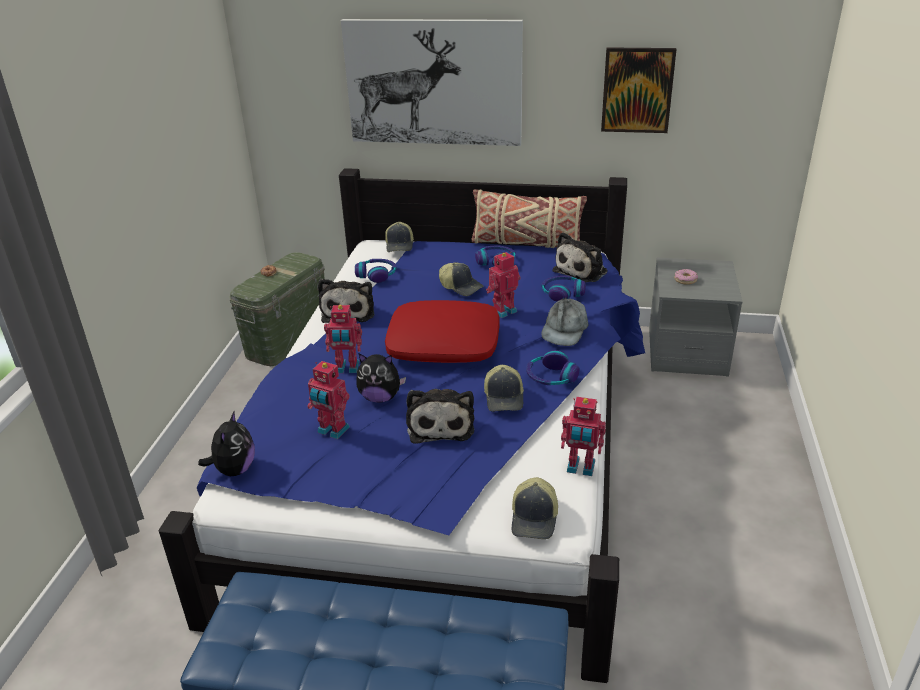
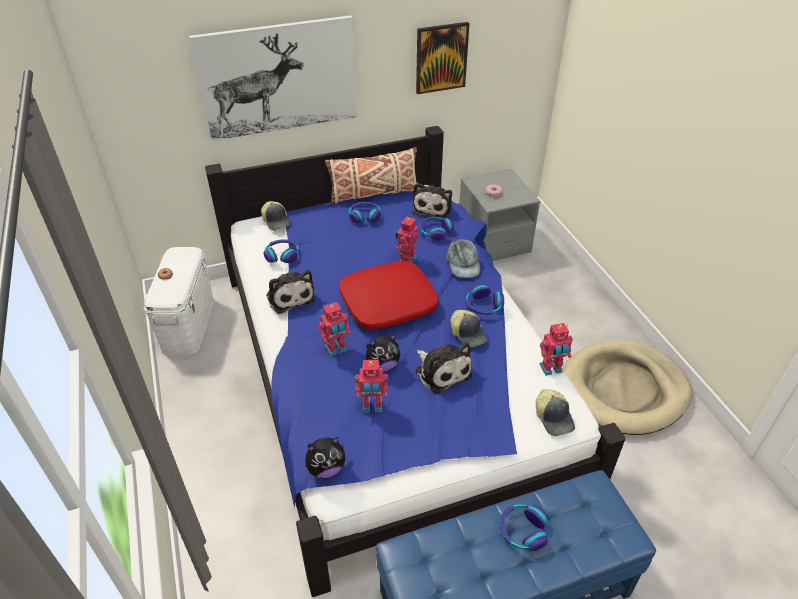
camera: 30 degrees left, 10 degrees up
plush toy [198,410,255,476] -> plush toy turned 90 degrees clockwise [305,437,345,478]
green storage box [230,252,325,366] -> white storage box [144,247,214,355]
cap [439,262,483,296] -> none
none -> headphones [500,504,549,551]
none -> beige dog bed [563,340,692,435]

